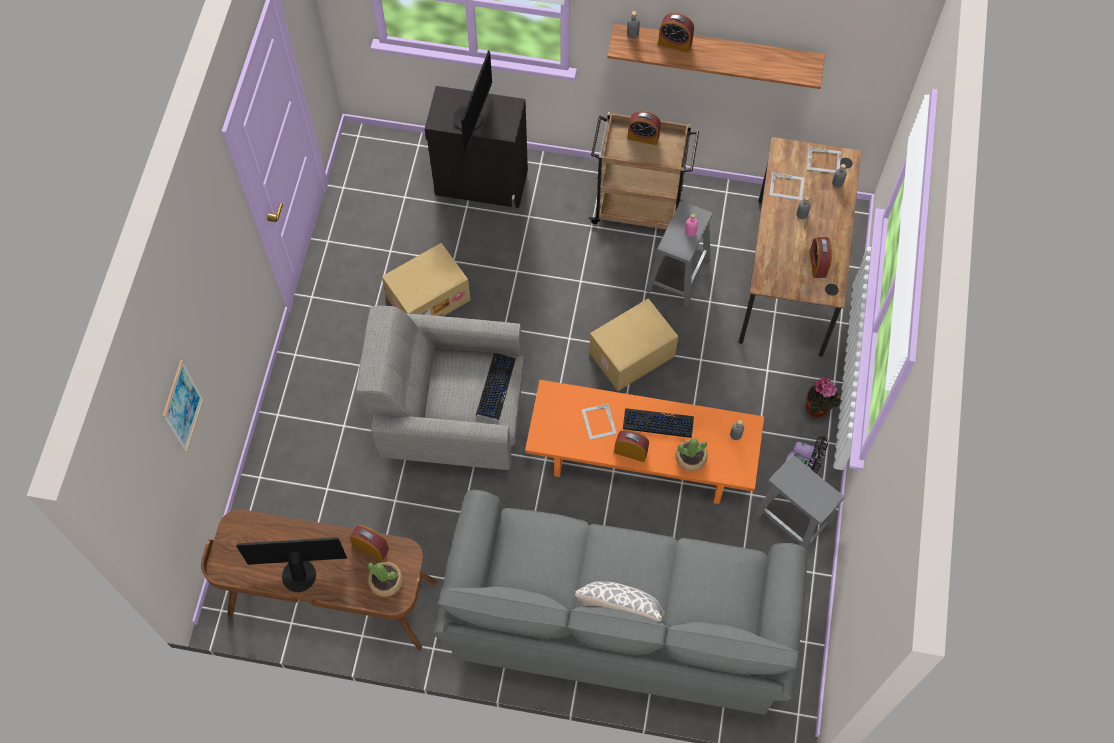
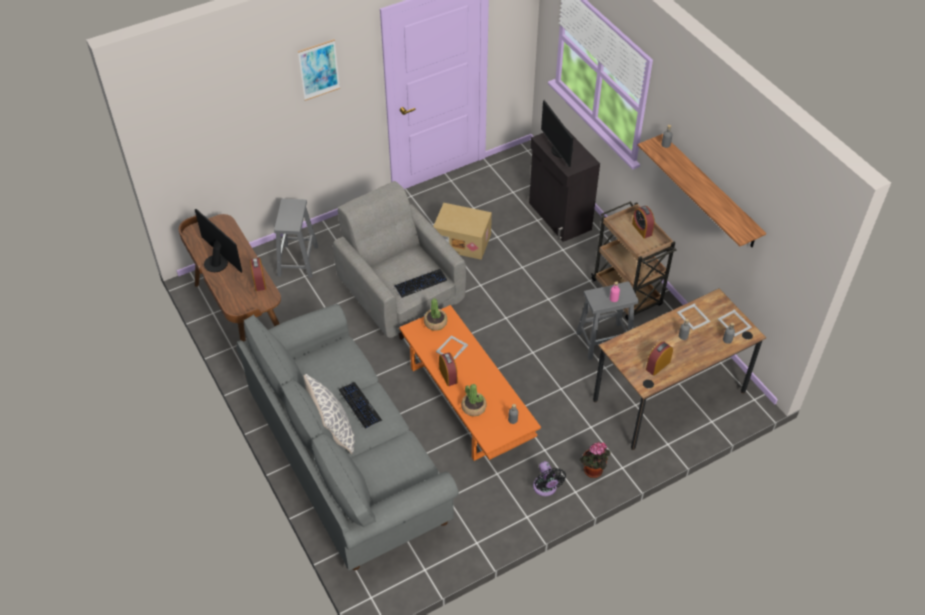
camera: 50 degrees right, 15 degrees down
picture [162,360,204,452] -> picture moved to [298,39,340,101]
potted plant [368,562,403,597] -> potted plant moved to [424,298,447,331]
monitor [453,50,492,151] -> monitor turned 90 degrees clockwise [541,100,573,167]
cardboard box [589,298,678,391] -> none
keyboard [623,408,694,438] -> keyboard moved to [339,382,382,429]
alarm clock [658,13,694,53] -> none
grey stool [752,455,845,549] -> grey stool moved to [274,199,318,278]

